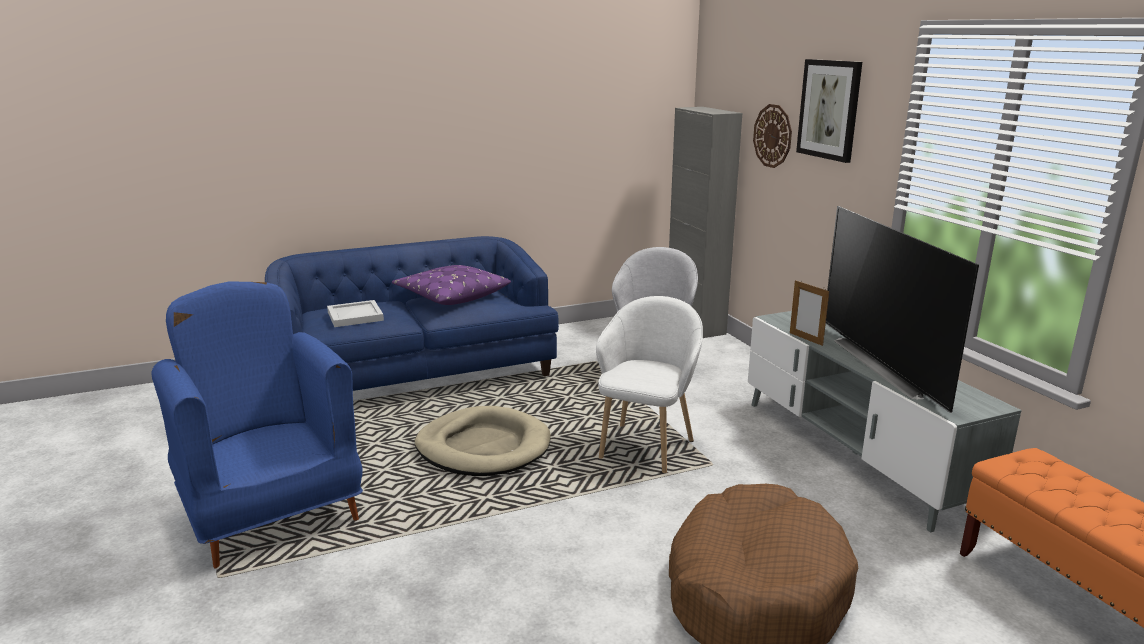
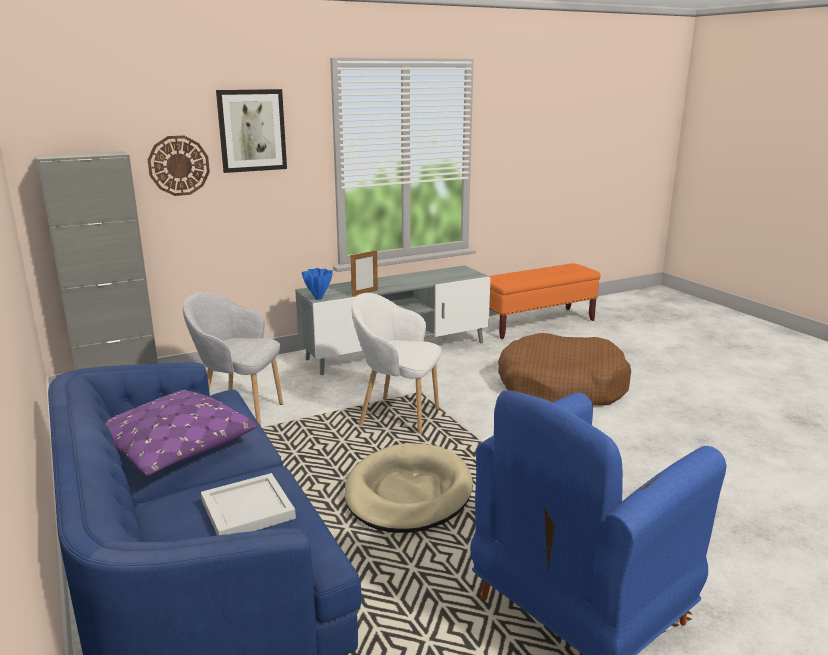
camera: 95 degrees left, 0 degrees up
television [826,206,979,413] -> none
none -> blue vase [302,268,333,300]

